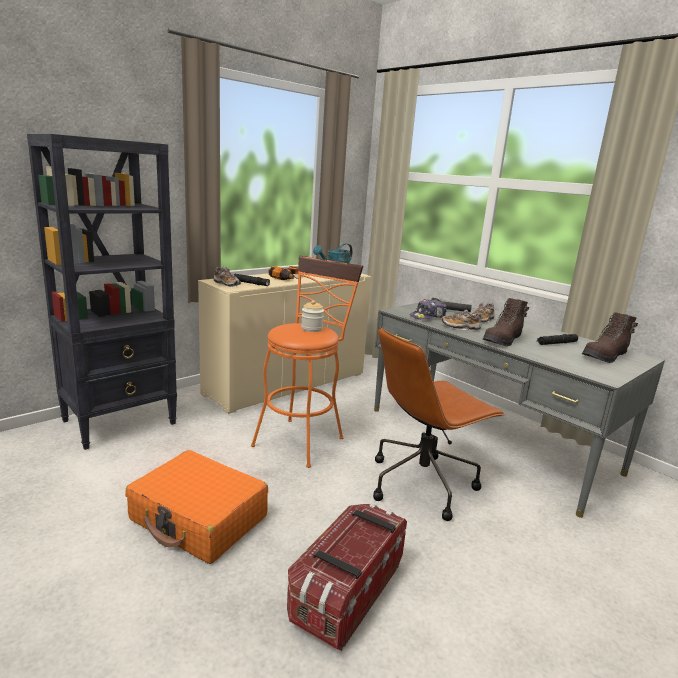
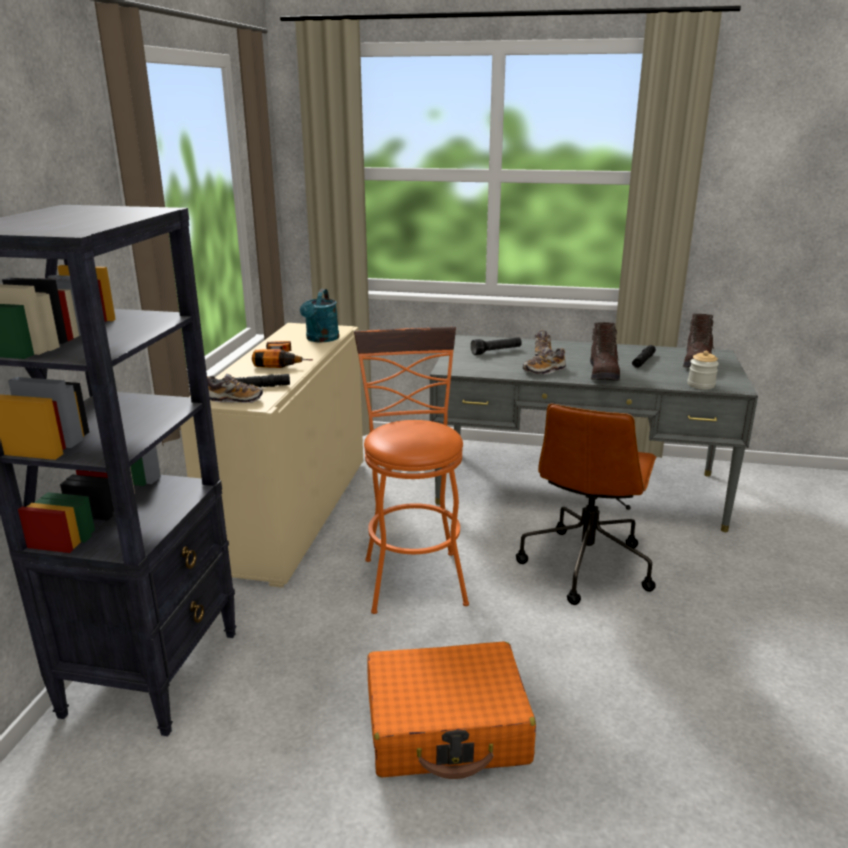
camera: 35 degrees left, 5 degrees up
storage box [287,504,407,651] -> none
jar [301,300,324,332] -> jar moved to [688,351,719,389]
cap [410,299,447,319] -> none

